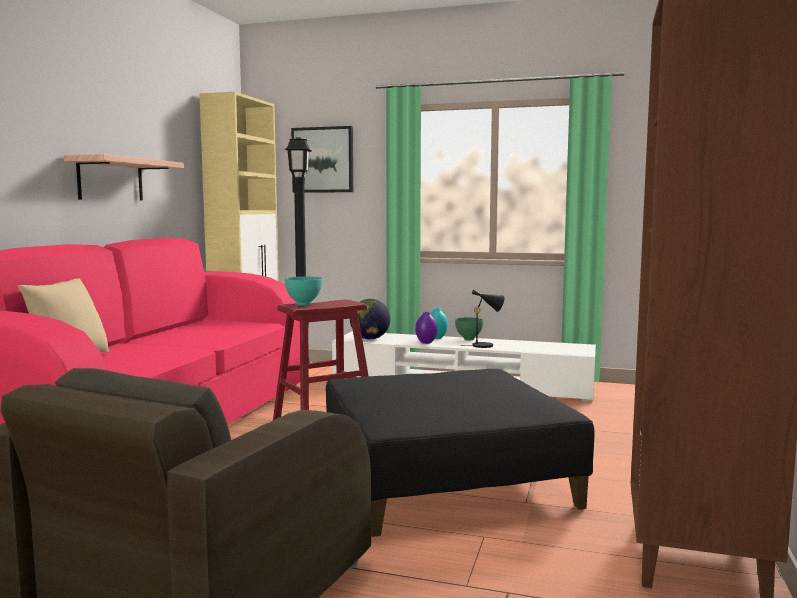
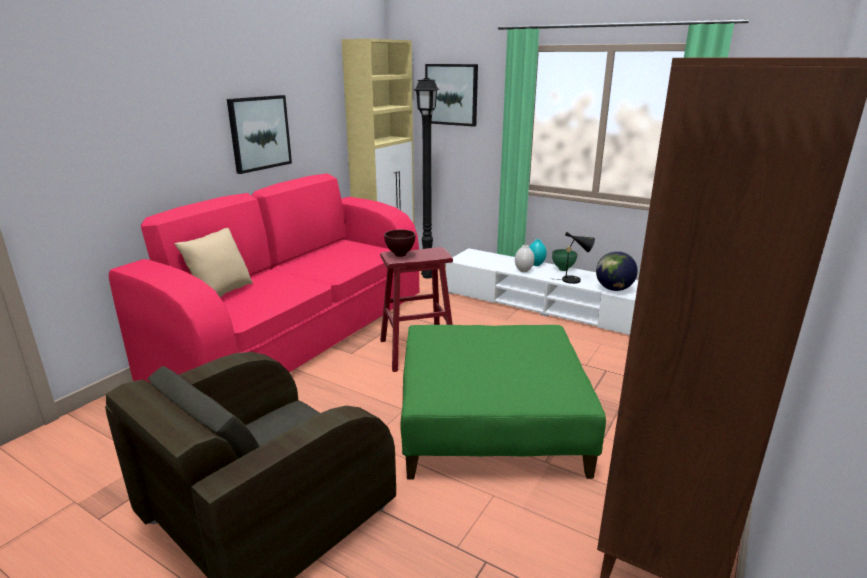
camera: 15 degrees right, 15 degrees up
shelf [64,154,184,200] -> picture [227,95,292,174]
turquoise bowl [285,277,322,306] -> brown bowl [384,230,415,257]
black ottoman [326,369,594,537] -> green ottoman [400,325,606,480]
globe [350,299,391,339] -> globe moved to [596,251,638,291]
purple vase [415,312,438,344] -> white vase [515,245,535,272]

